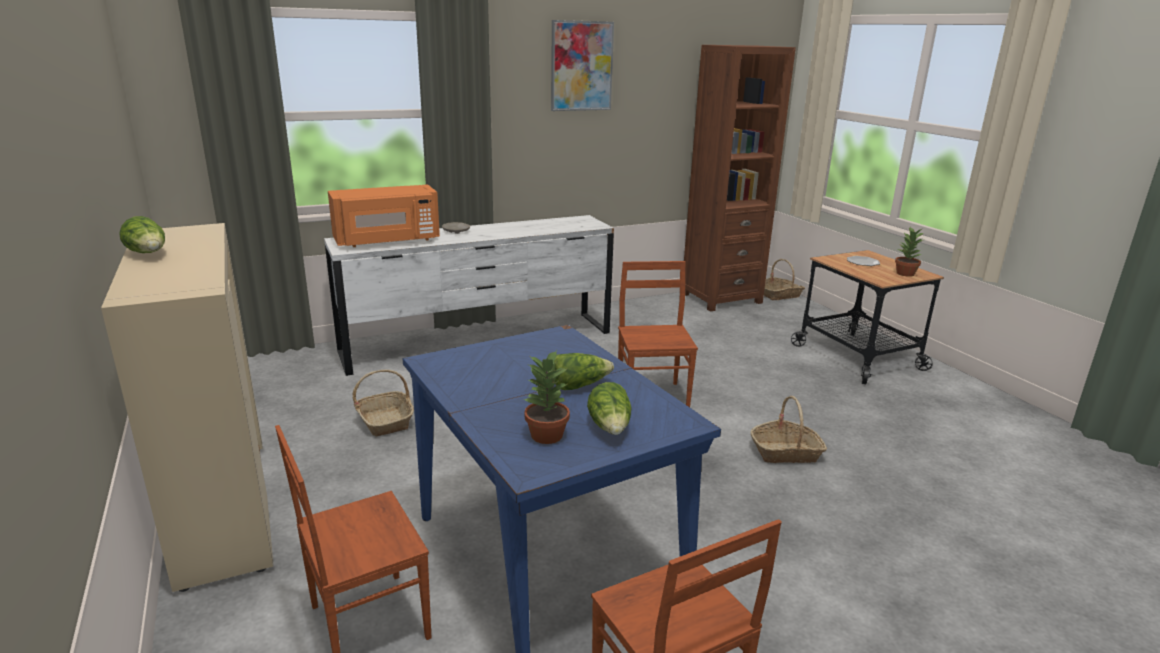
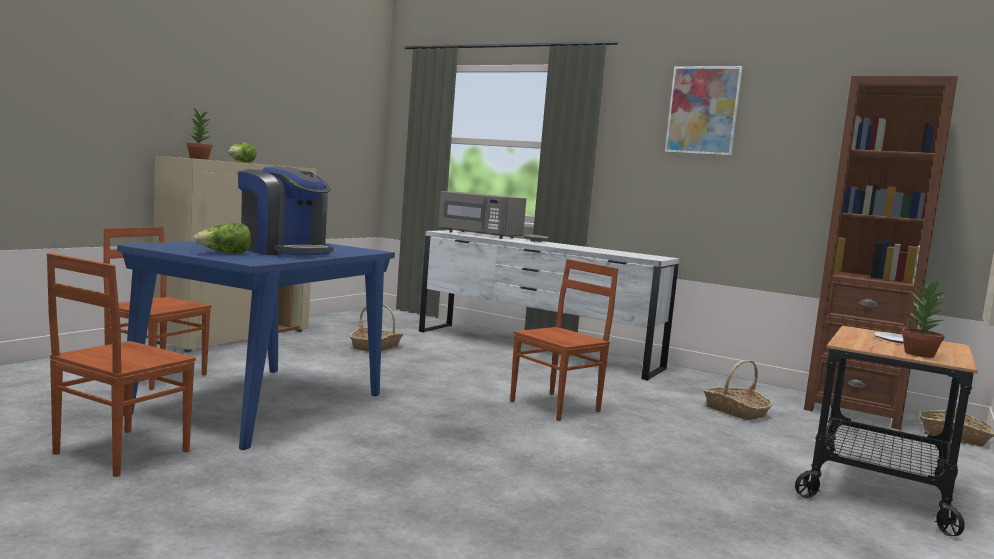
camera: 55 degrees right, 15 degrees down
orange microwave [328,184,440,247] -> grey microwave [438,191,526,239]
potted plant [523,350,570,444] -> potted plant moved to [186,108,213,160]
lettuce [554,353,614,390] -> coffee machine [238,166,333,256]
basket [751,396,827,463] -> basket moved to [703,360,773,420]

